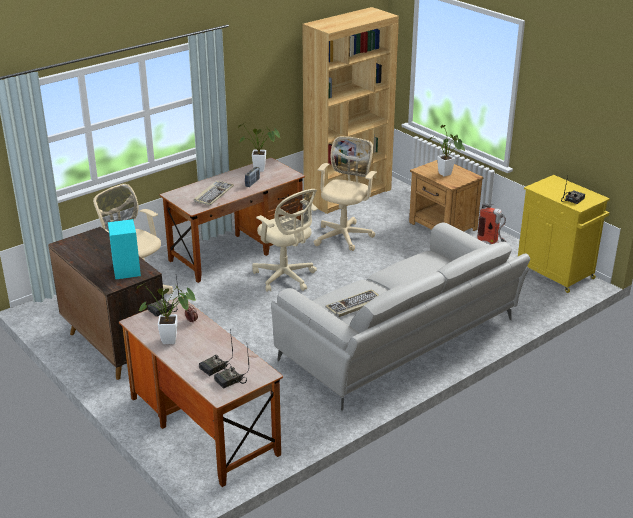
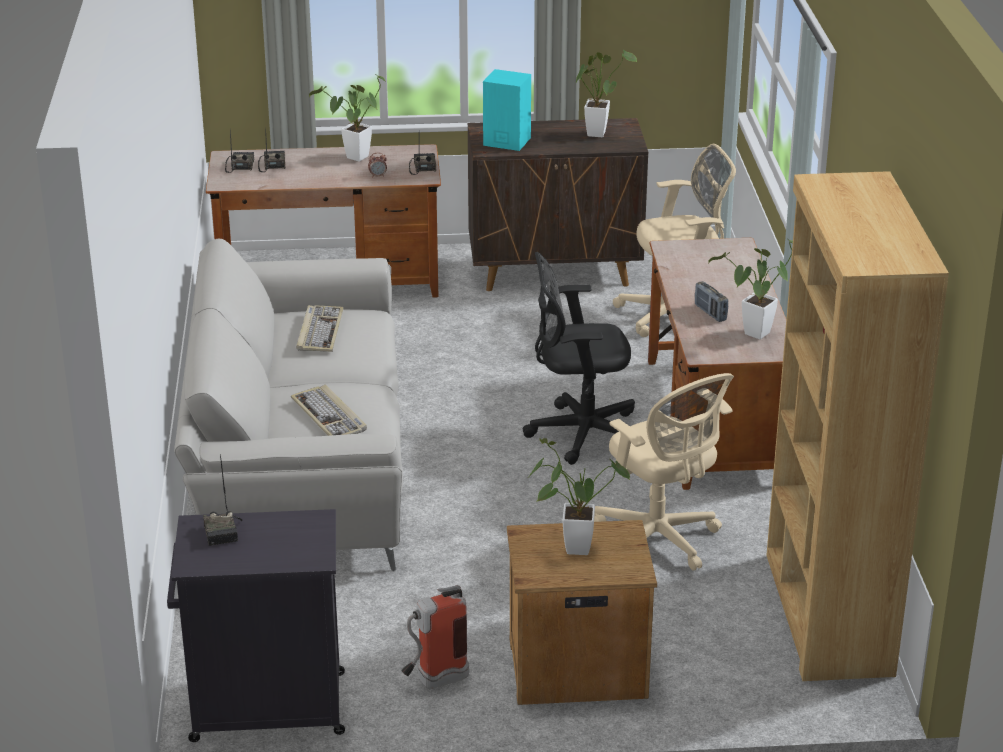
camera: 125 degrees right, 0 degrees up
keyboard [194,181,234,206] -> keyboard moved to [291,385,367,436]
beige office chair [252,189,318,292] -> black office chair [523,252,635,465]
yellow cabinet [518,175,610,293] -> black cabinet [167,509,345,742]
none -> potted plant [575,49,637,137]

